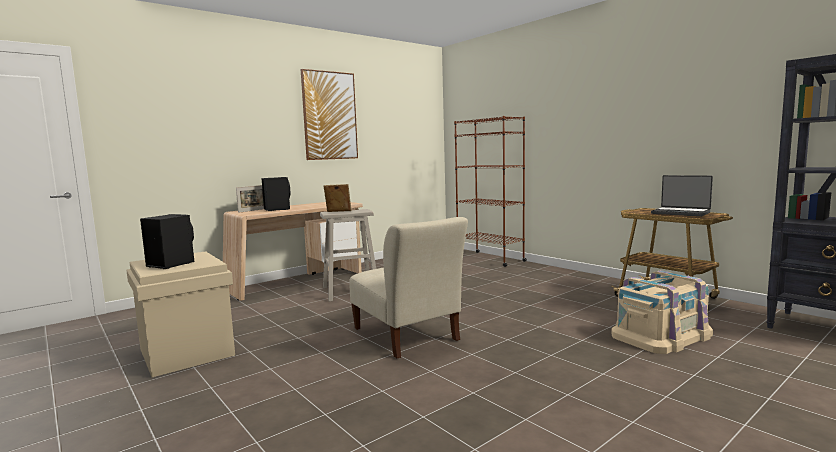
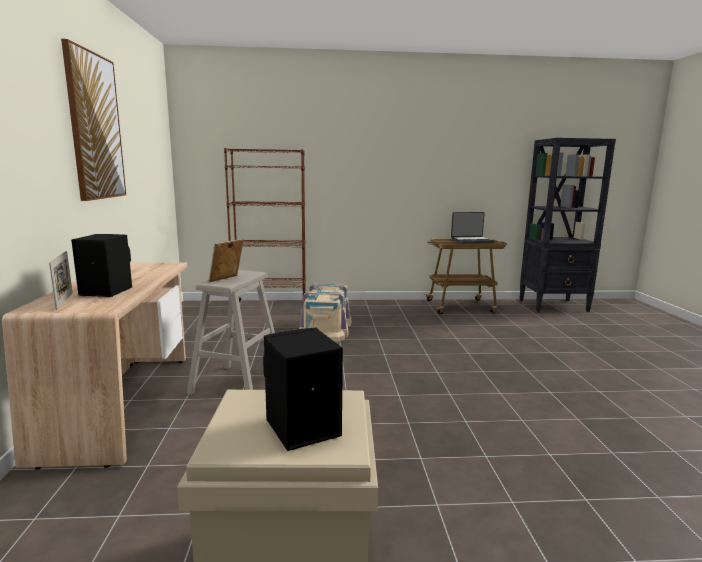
camera: 55 degrees left, 5 degrees up
beige chair [349,217,468,358] -> none
beige storage box [611,270,713,354] -> beige storage box moved to [299,283,351,342]

